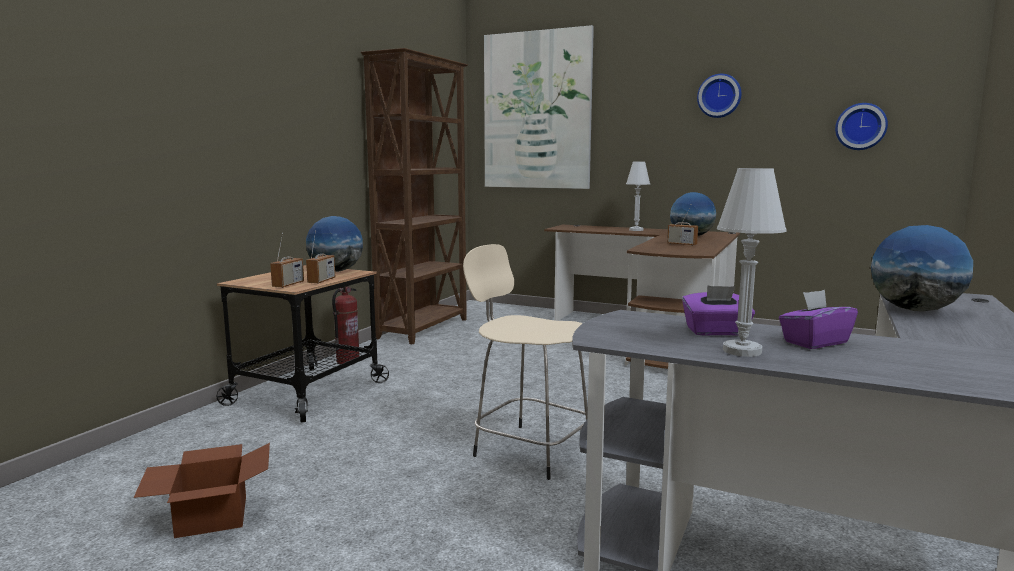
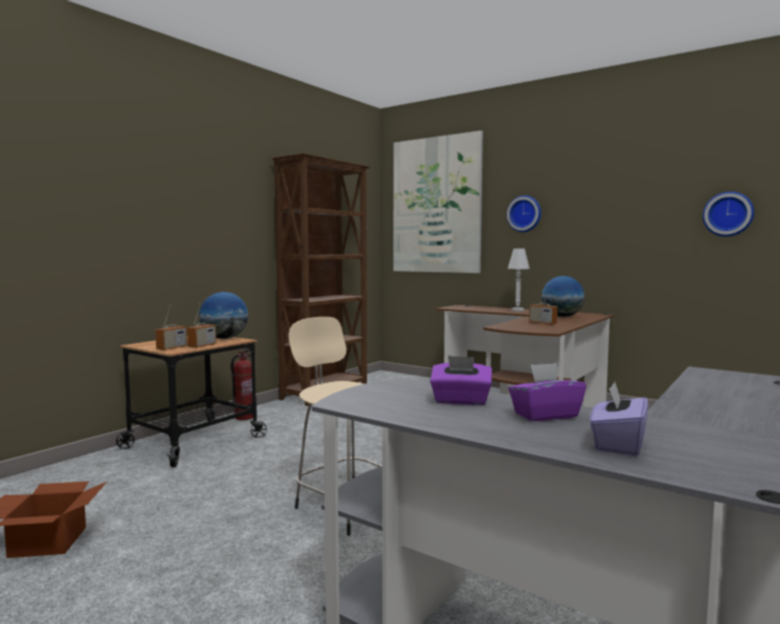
camera: 10 degrees right, 5 degrees down
wall clock [697,74,742,118] -> wall clock moved to [507,195,541,232]
white table lamp [717,168,787,357] -> none
globe [871,225,973,312] -> none
none -> purple tissue box [590,382,649,456]

